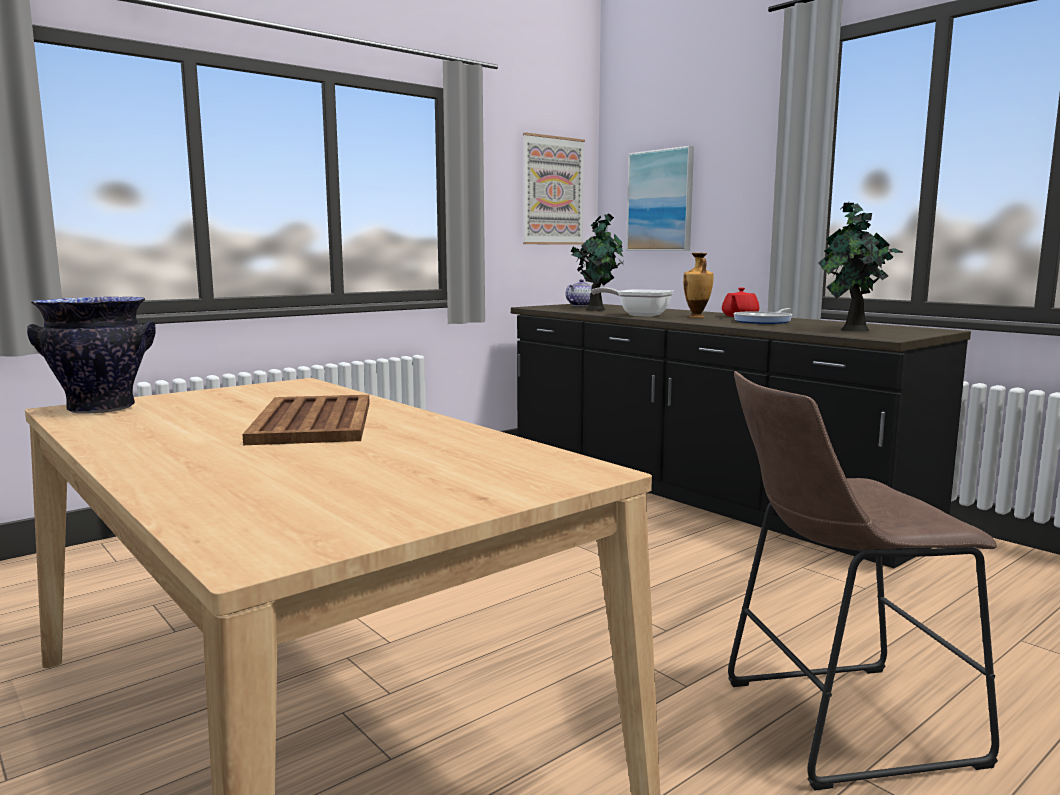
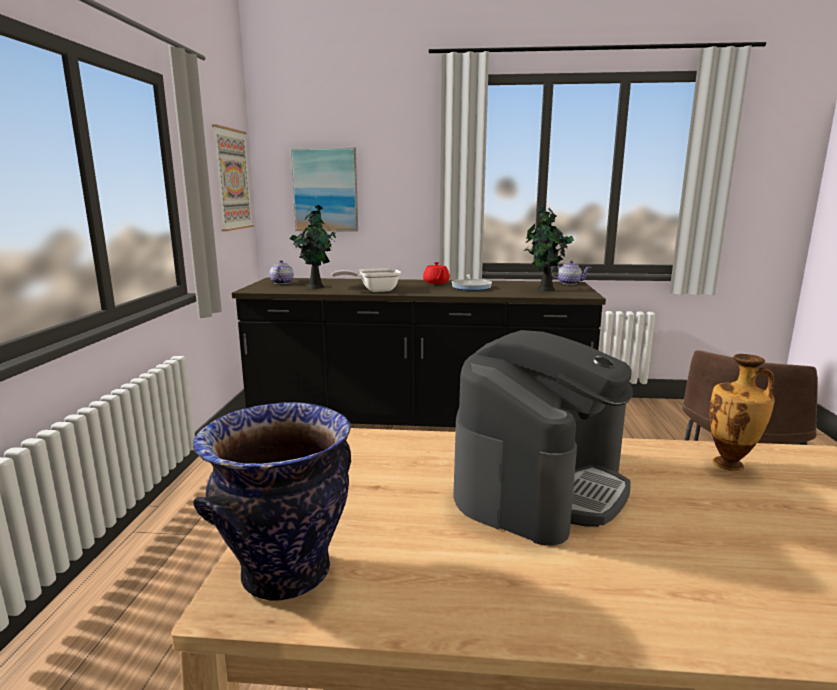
camera: 45 degrees left, 5 degrees up
brown tray [243,395,370,445] -> coffee machine [453,330,633,546]
vase [683,253,714,318] -> vase moved to [710,354,775,471]
none -> teapot [551,260,591,285]

